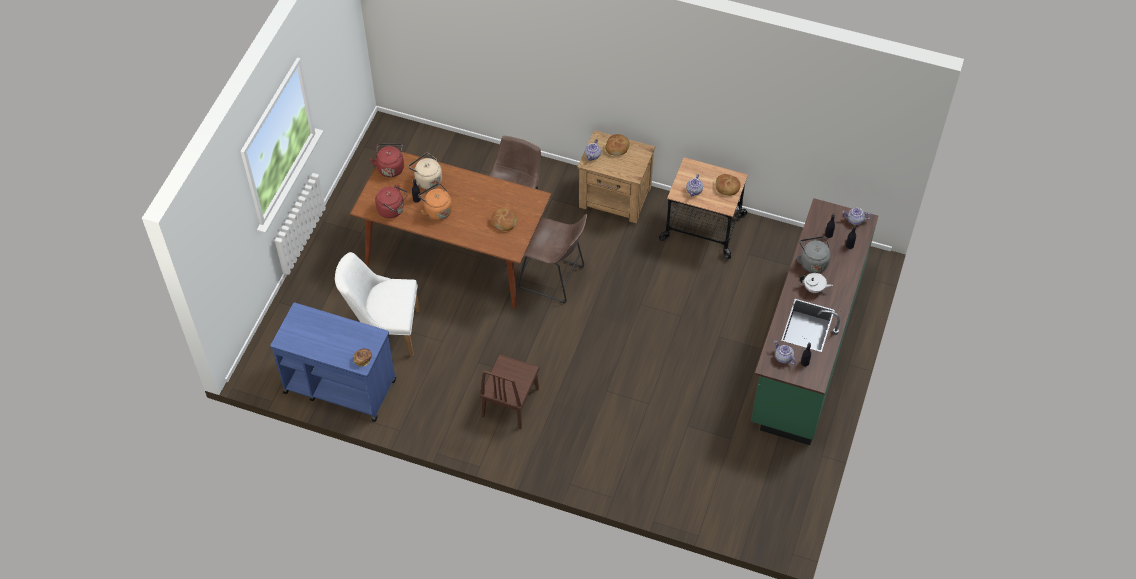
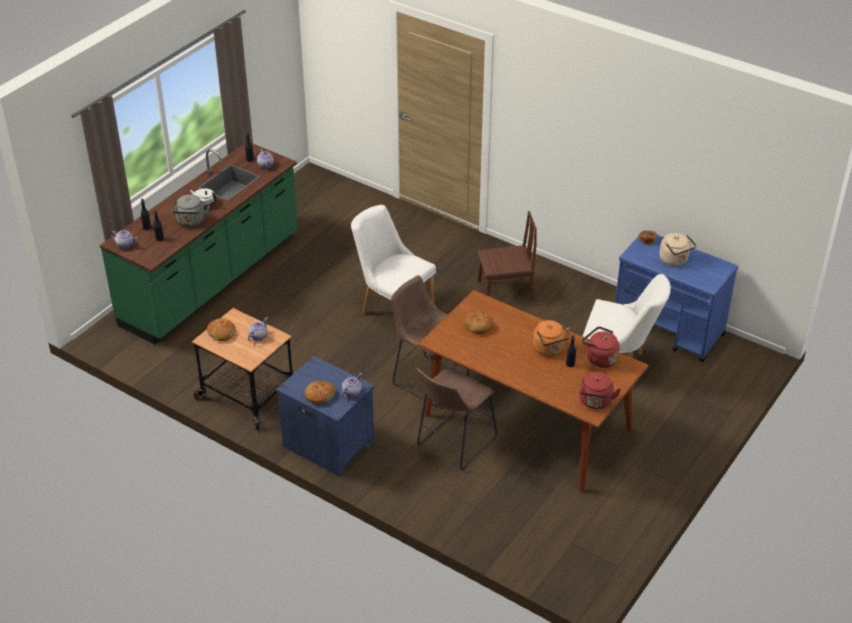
camera: 165 degrees left, 15 degrees down
beige kettle [408,153,442,189] -> beige kettle moved to [659,233,696,266]
brown chair [480,354,540,429] -> brown chair turned 45 degrees clockwise [477,211,537,301]
brown nightstand [577,130,655,224] -> blue nightstand [276,356,375,476]
none -> white chair [351,205,436,335]

